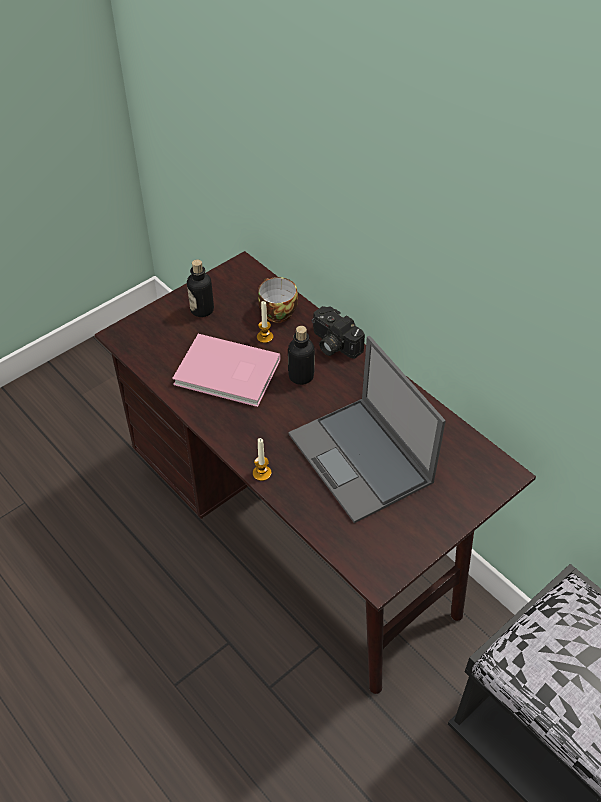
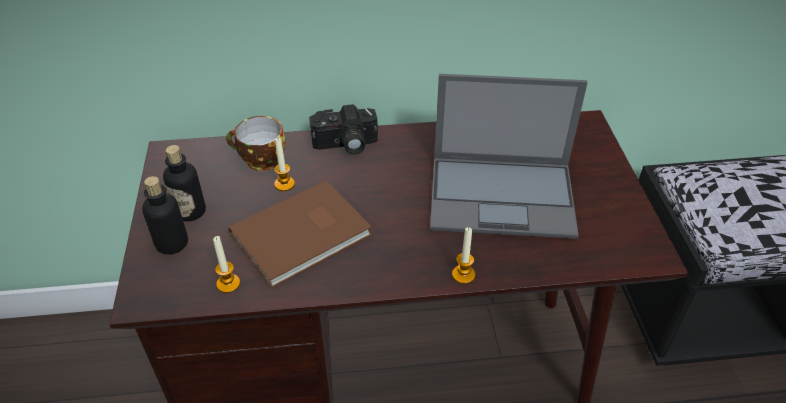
camera: 55 degrees left, 5 degrees down
pink book [172,334,281,407] -> brown book [229,181,372,288]
bottle [288,326,315,385] -> bottle moved to [142,176,188,254]
none -> candle [213,236,240,293]

